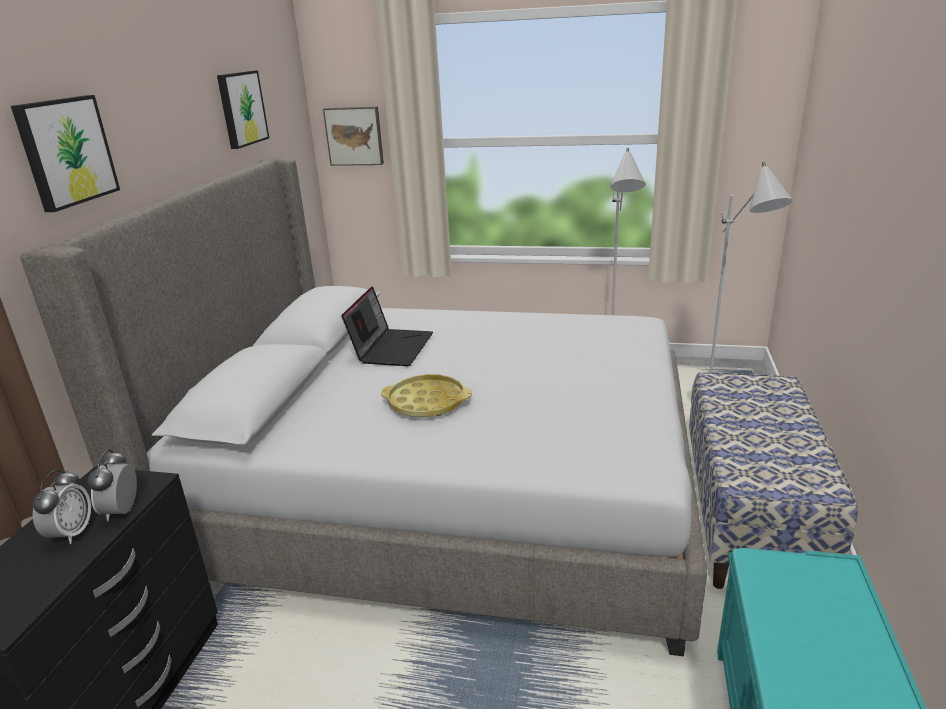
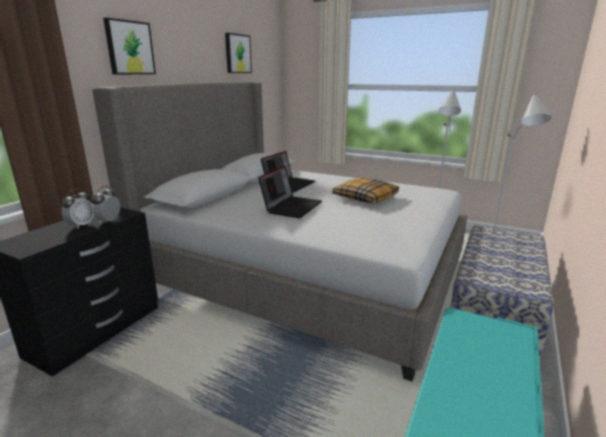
camera: 15 degrees right, 5 degrees down
picture [323,107,384,166] -> none
yellow tray [381,374,472,417] -> laptop [258,166,322,218]
none -> pillow [332,178,399,203]

